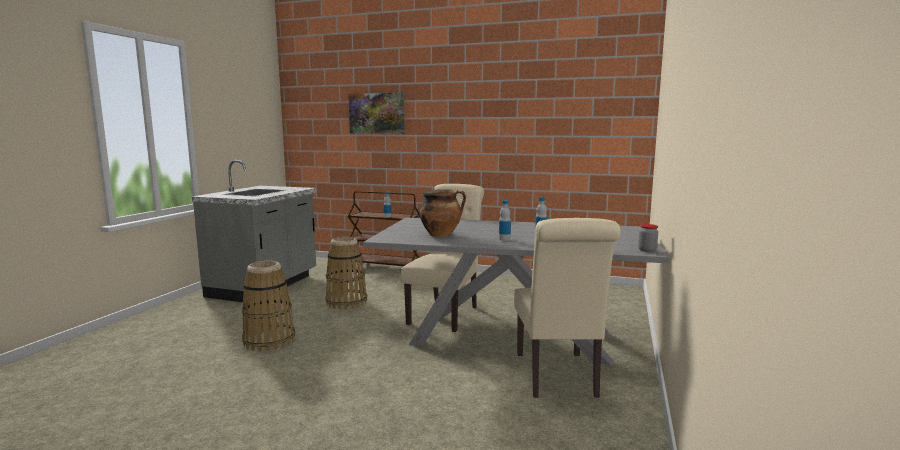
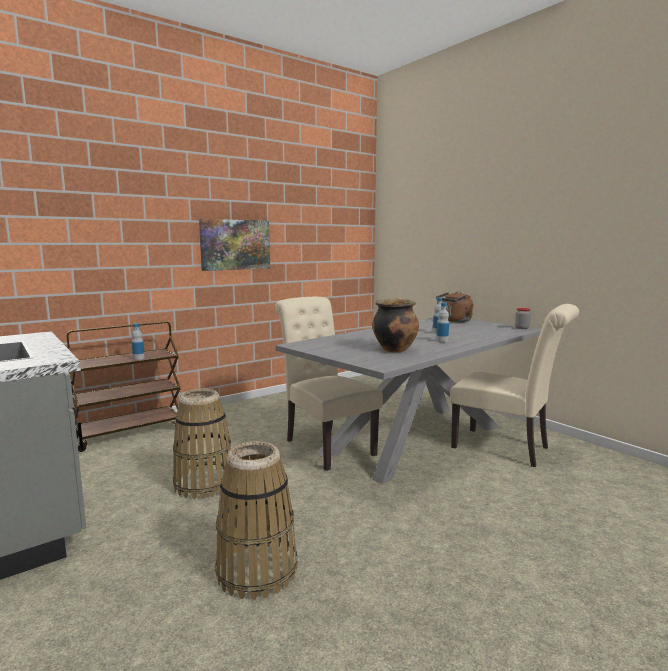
camera: 55 degrees left, 0 degrees up
picture [348,93,405,134] -> picture moved to [199,219,270,271]
none -> brown kettle [436,291,474,322]

